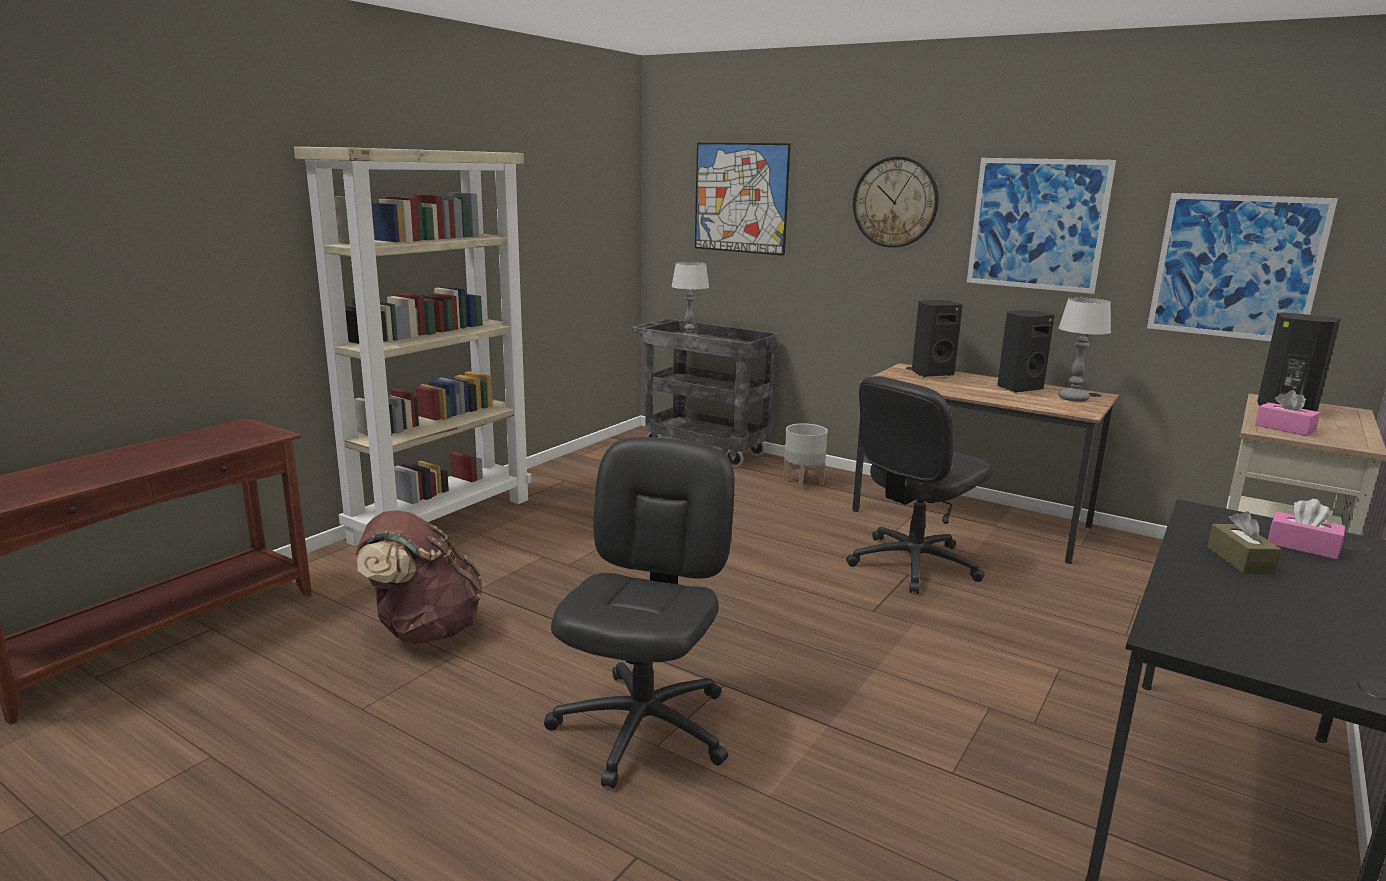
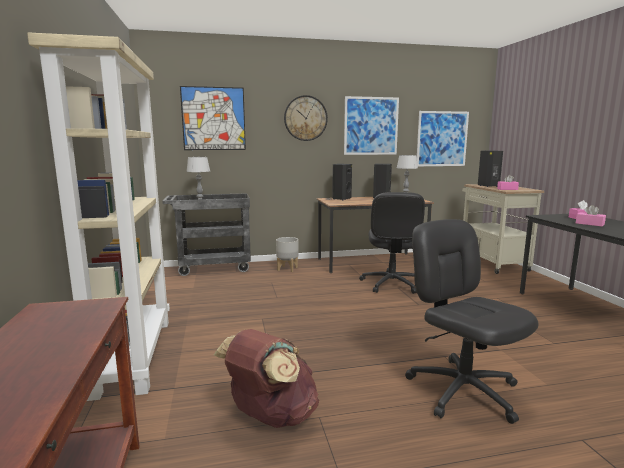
camera: 45 degrees left, 5 degrees down
brown tissue box [1207,511,1282,574] -> pink tissue box [576,205,606,226]

